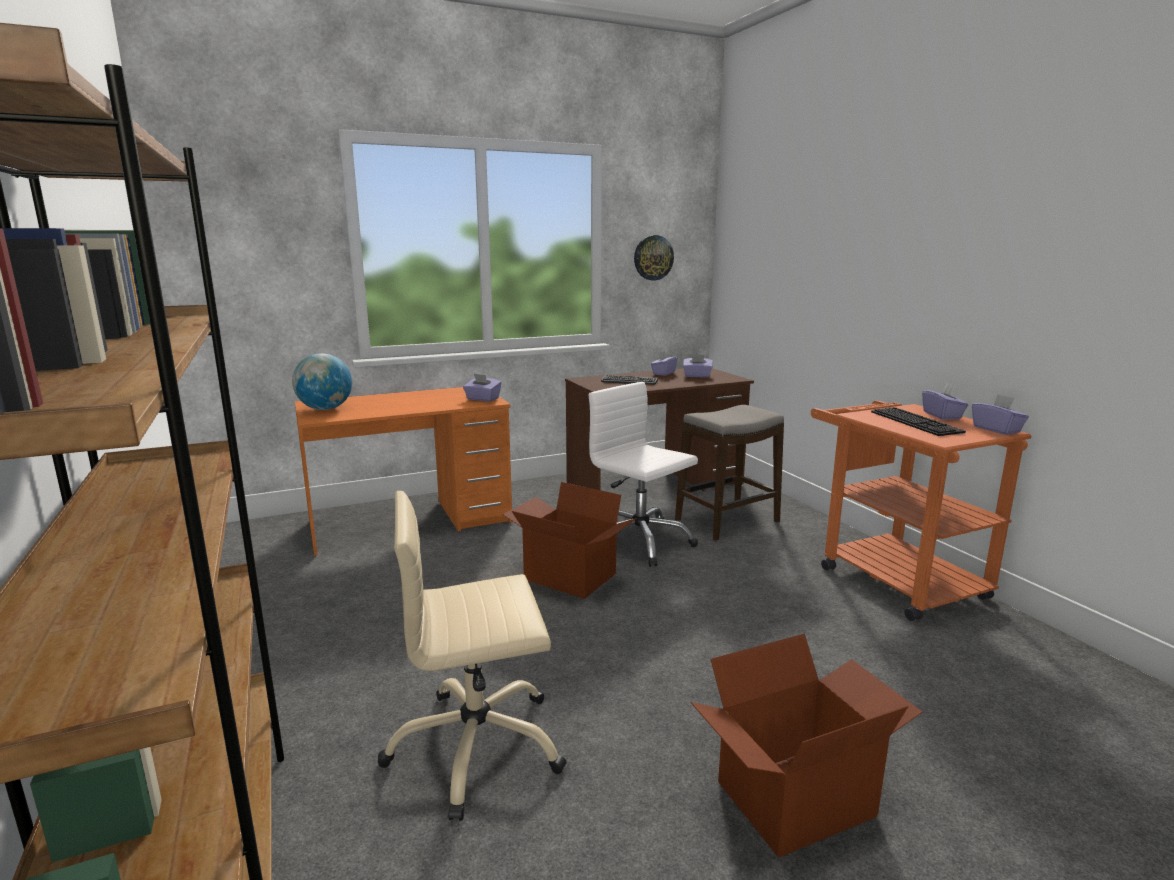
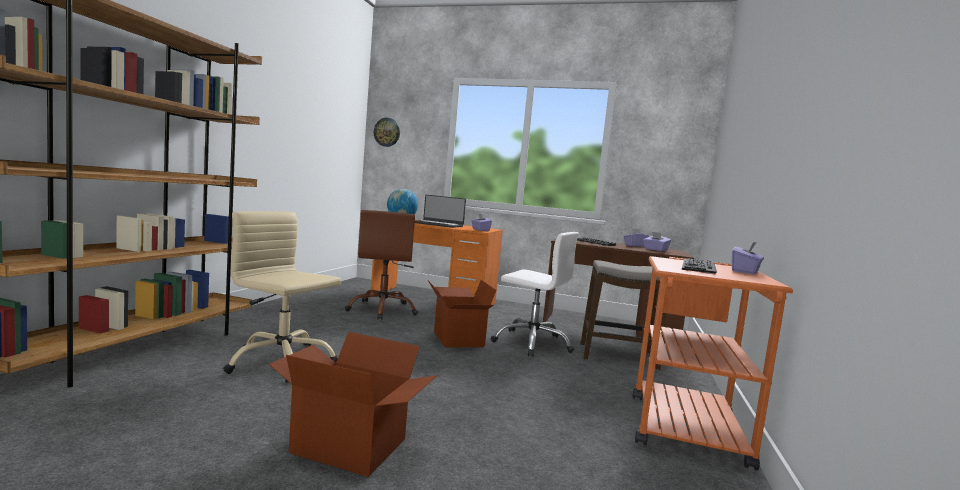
camera: 40 degrees right, 10 degrees down
white office chair [589,382,698,567] -> white office chair turned 120 degrees clockwise [491,232,579,357]
wall clock [634,235,674,280] -> wall clock moved to [374,118,400,147]
purple tissue box [972,394,1029,435] -> none
none -> brown office chair [345,210,418,320]
none -> laptop [415,195,466,228]

